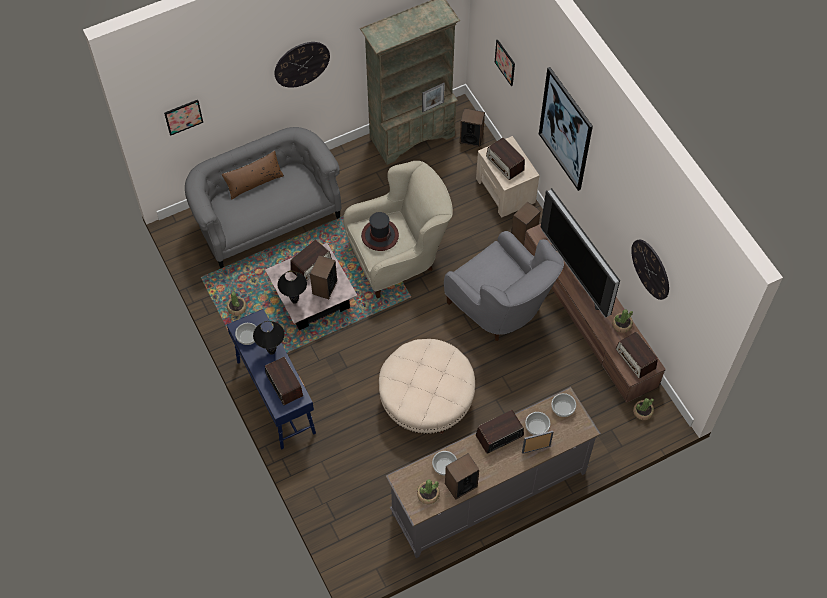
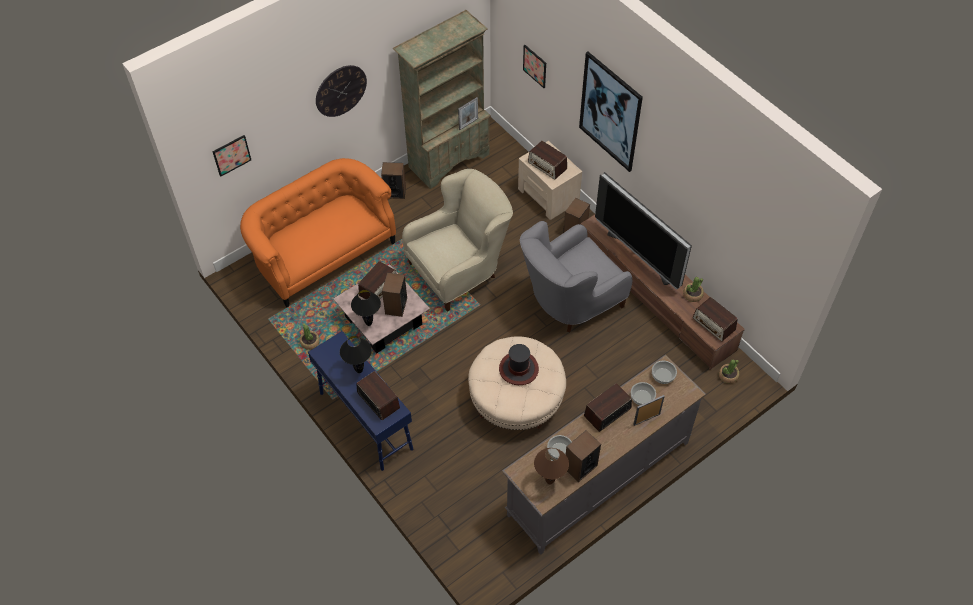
camera: 10 degrees left, 5 degrees down
grey sofa [185,127,341,268] -> orange sofa [240,158,396,307]
brown pillow [222,150,284,200] -> none
bowl [235,323,257,345] -> none
hat [361,212,399,251] -> hat moved to [499,344,539,385]
potted plant [417,480,440,504] -> brown table lamp [534,448,569,484]
grey armchair [444,231,564,341] -> grey armchair turned 105 degrees clockwise [520,221,632,332]
speaker [460,108,485,147] -> speaker moved to [381,162,406,199]
wall clock [631,239,669,300] -> none

